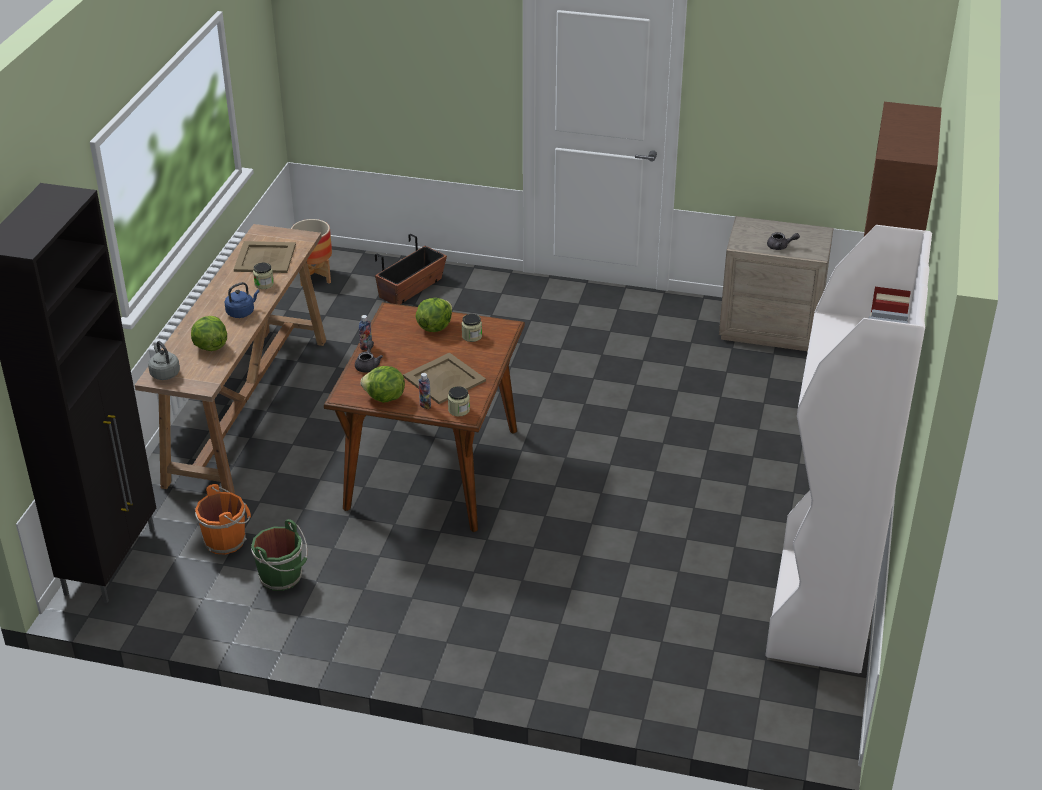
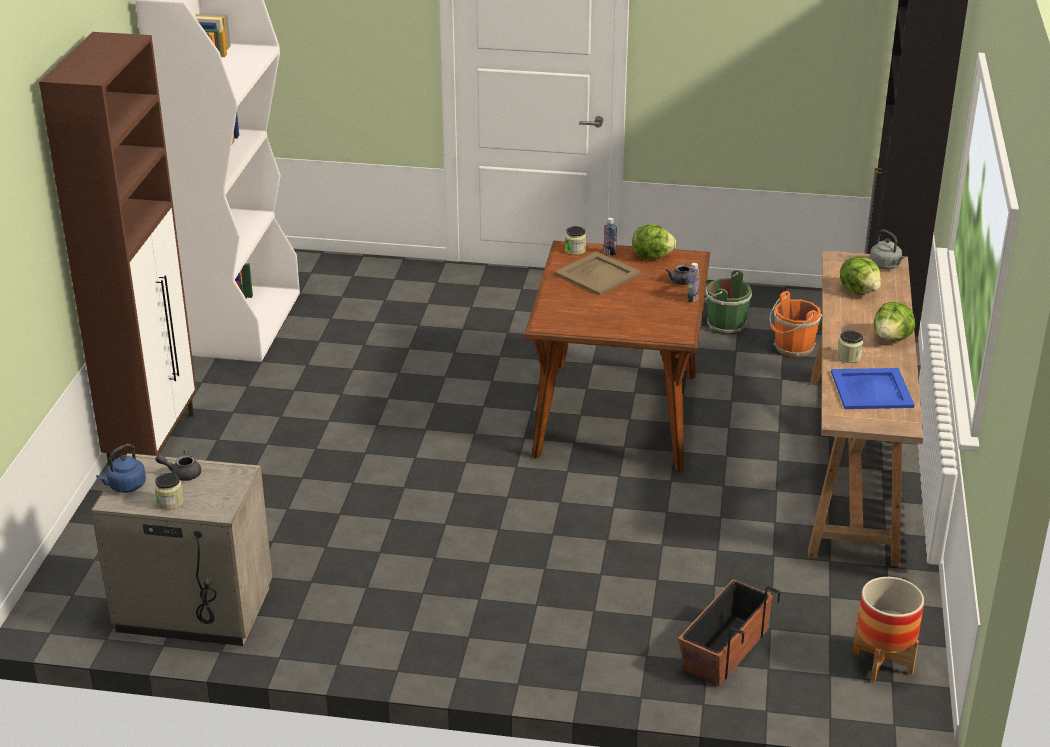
camera: 175 degrees right, 5 degrees down
blue kettle [224,282,260,318] -> blue kettle moved to [96,444,146,493]
beige tray [234,241,296,273] -> blue tray [831,368,914,409]
lettuce [416,298,452,332] -> lettuce moved to [874,302,915,341]
jar [462,314,482,342] -> jar moved to [154,473,184,510]

